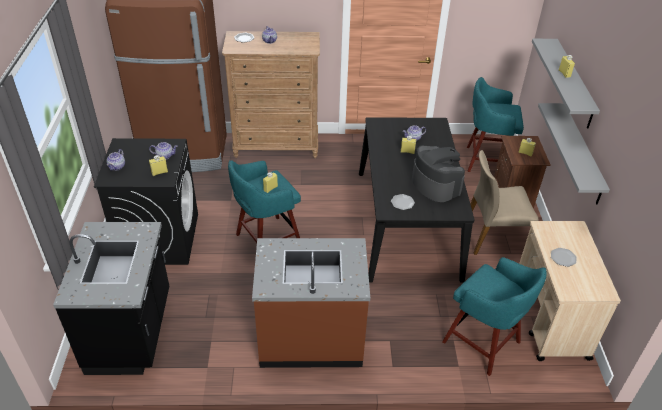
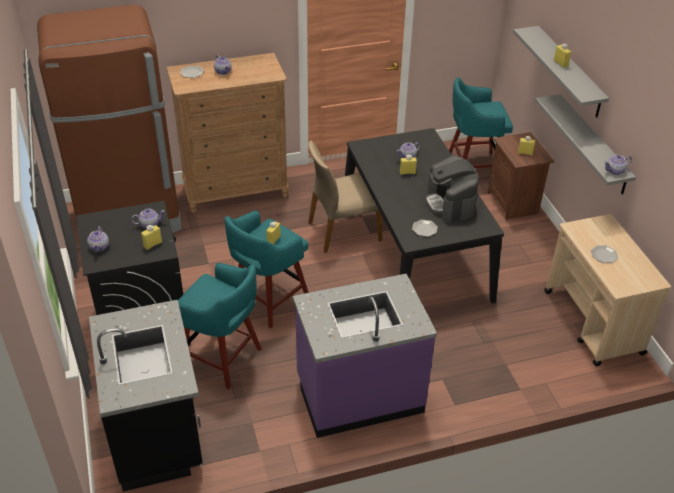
camera: 15 degrees left, 0 degrees up
brown counter [252,238,370,368] -> purple counter [293,274,437,438]
coffee machine [412,146,465,202] -> coffee machine turned 150 degrees counterclockwise [425,155,479,222]
turquoise stool [442,257,547,376] -> turquoise stool moved to [178,263,262,389]
beige chair [470,150,539,255] -> beige chair moved to [308,140,382,253]
none -> teapot [604,155,632,175]

